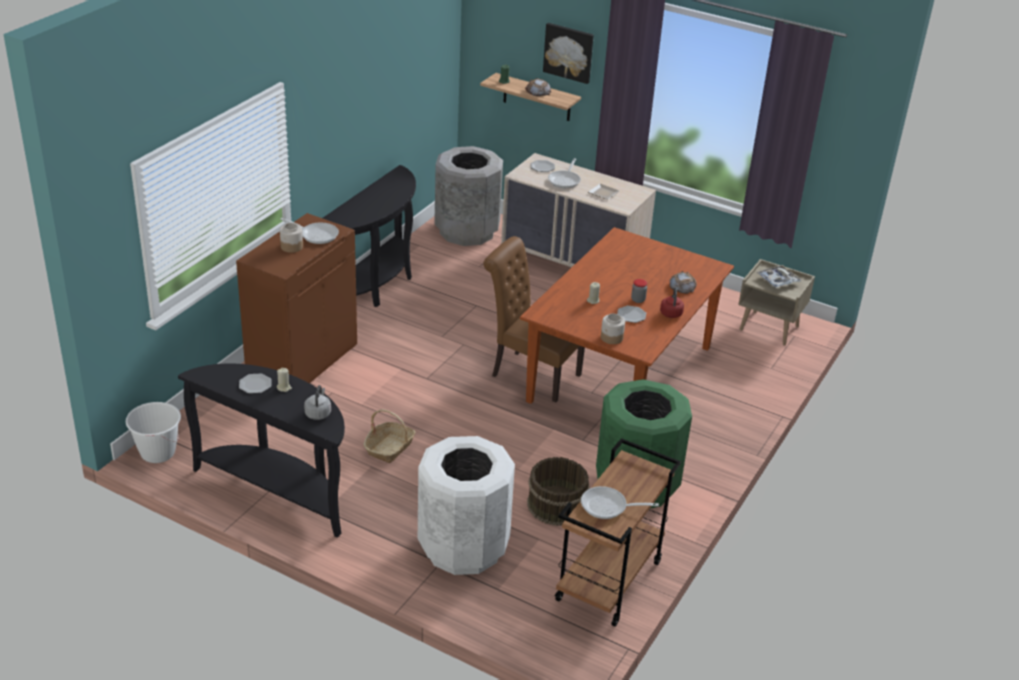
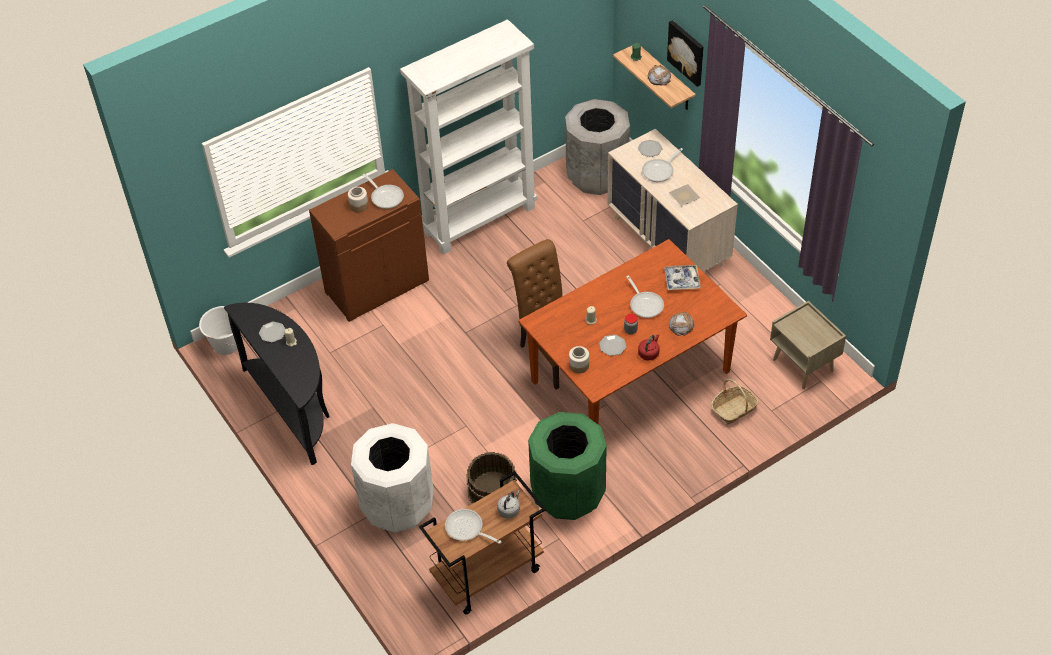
camera: 30 degrees right, 15 degrees up
grey kettle [304,385,331,420] -> grey kettle moved to [497,490,520,519]
black console table [323,165,416,307] -> white bookcase [400,19,537,255]
basket [364,409,416,463] -> basket moved to [711,379,759,424]
tray [756,265,802,288] -> tray moved to [664,265,701,290]
none -> frying pan [626,275,664,318]

